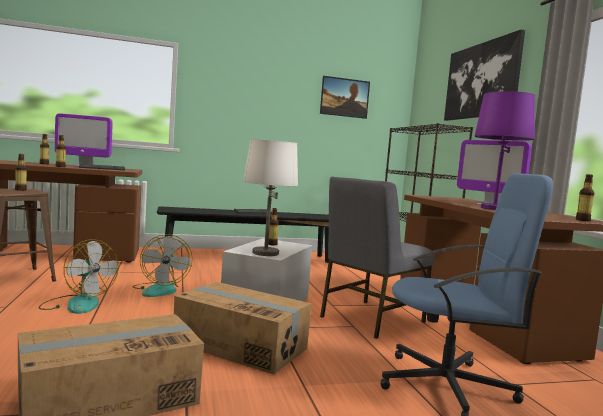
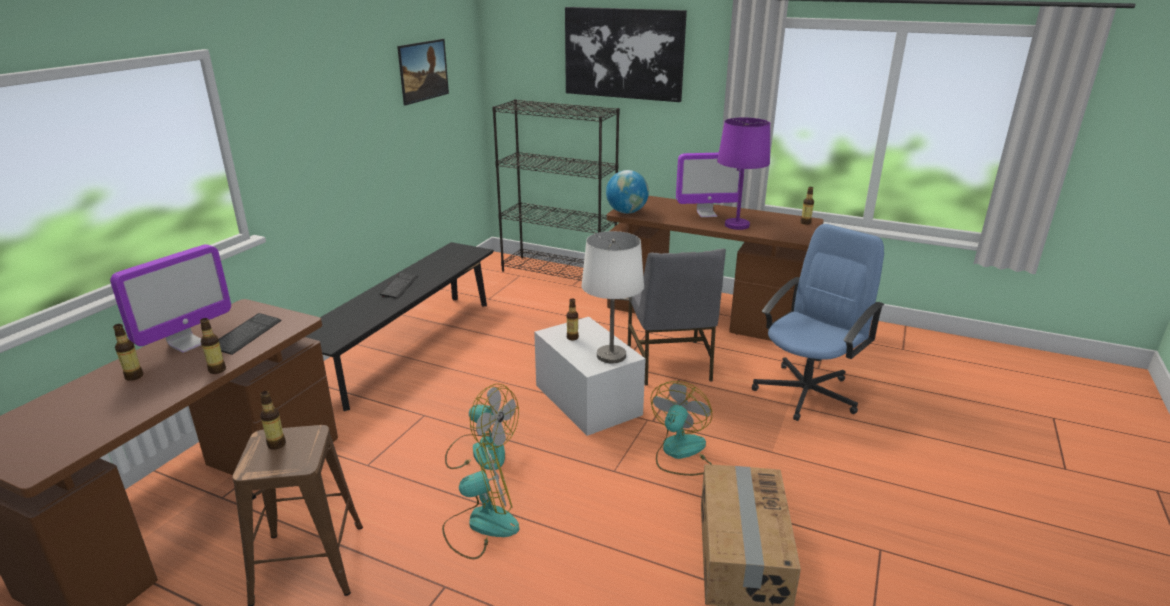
camera: 50 degrees left, 20 degrees up
cardboard box [174,282,312,374] -> fan [651,381,713,476]
none -> globe [606,170,649,214]

